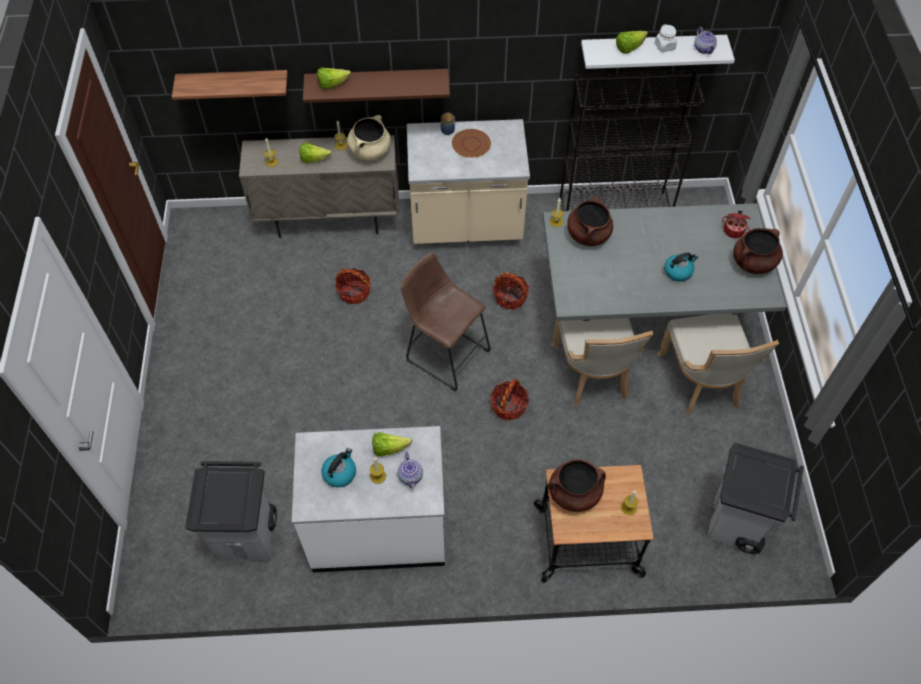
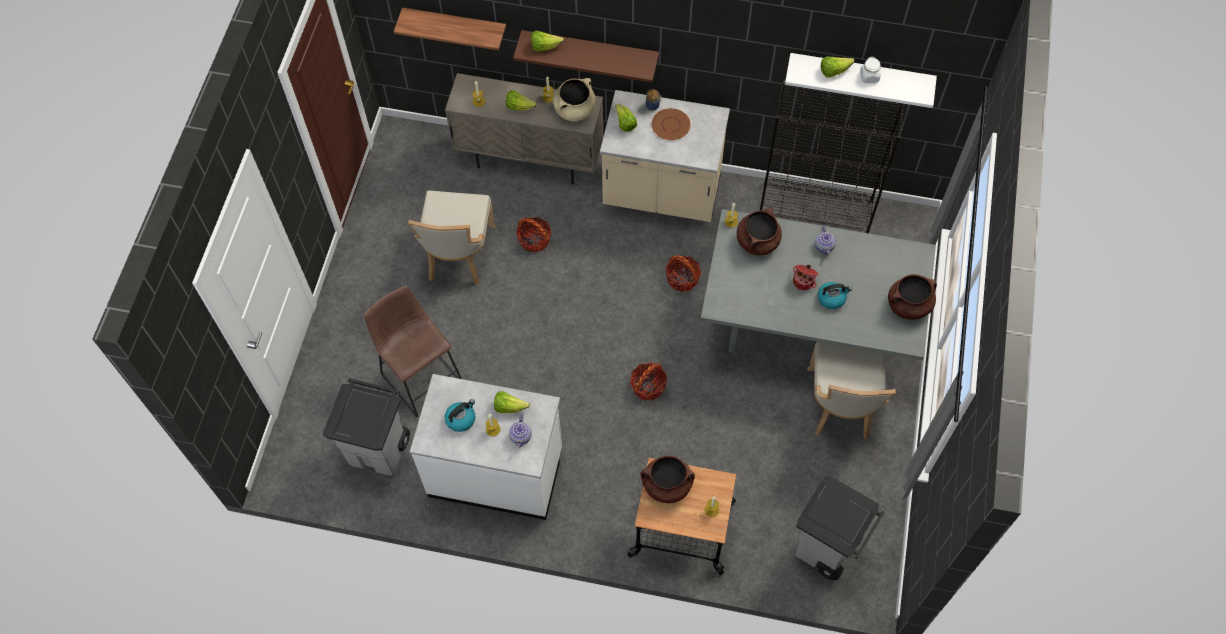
camera: 15 degrees right, 5 degrees up
brown stool [400,252,490,391] -> brown stool moved to [364,286,462,418]
beige chair [551,318,653,406] -> beige chair moved to [408,190,496,285]
teapot [694,27,717,54] -> teapot moved to [815,226,836,255]
cooking pot [722,210,751,238] -> cooking pot moved to [793,264,818,290]
none -> lettuce [615,104,637,132]

